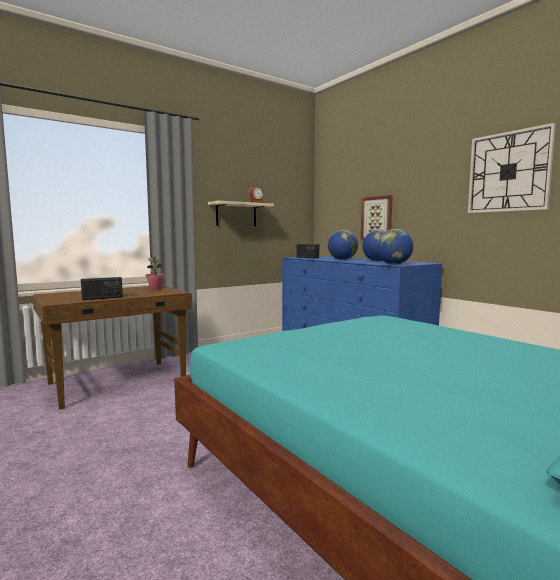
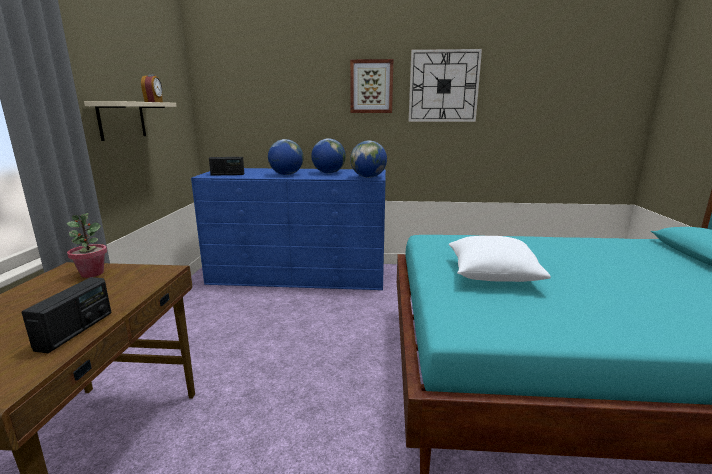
camera: 50 degrees left, 10 degrees up
picture [361,195,393,240] -> picture moved to [350,59,393,113]
none -> white pillow [449,236,551,282]

